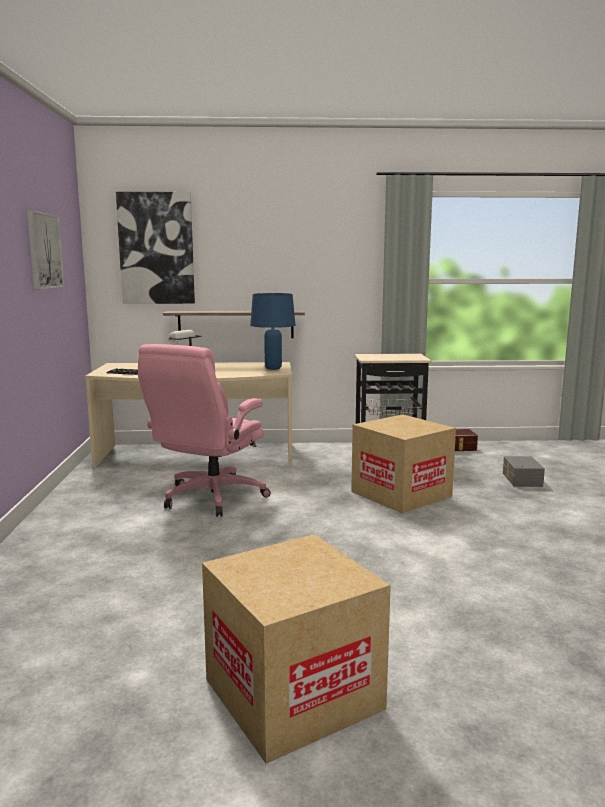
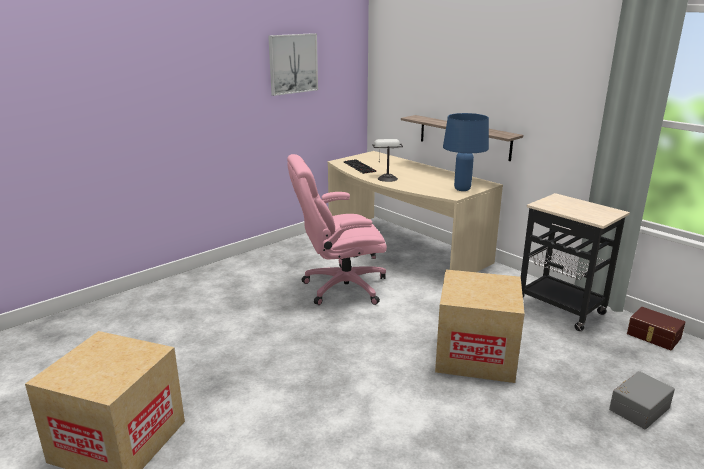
camera: 50 degrees right, 10 degrees up
picture [116,192,195,304] -> none

